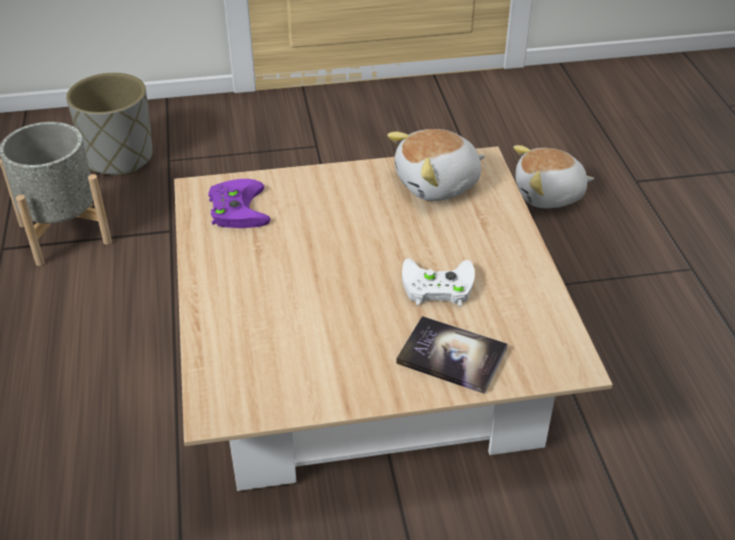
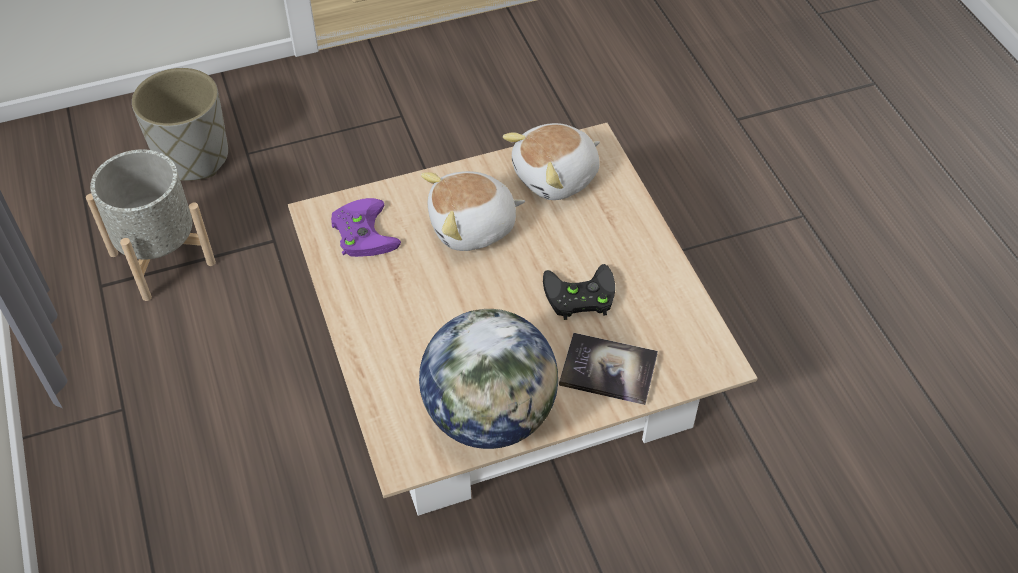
camera: 10 degrees left, 10 degrees up
white game controller [402,259,475,306] -> black game controller [543,264,615,320]
plush toy [514,145,595,208] -> plush toy moved to [421,171,525,251]
none -> globe [419,309,558,449]

